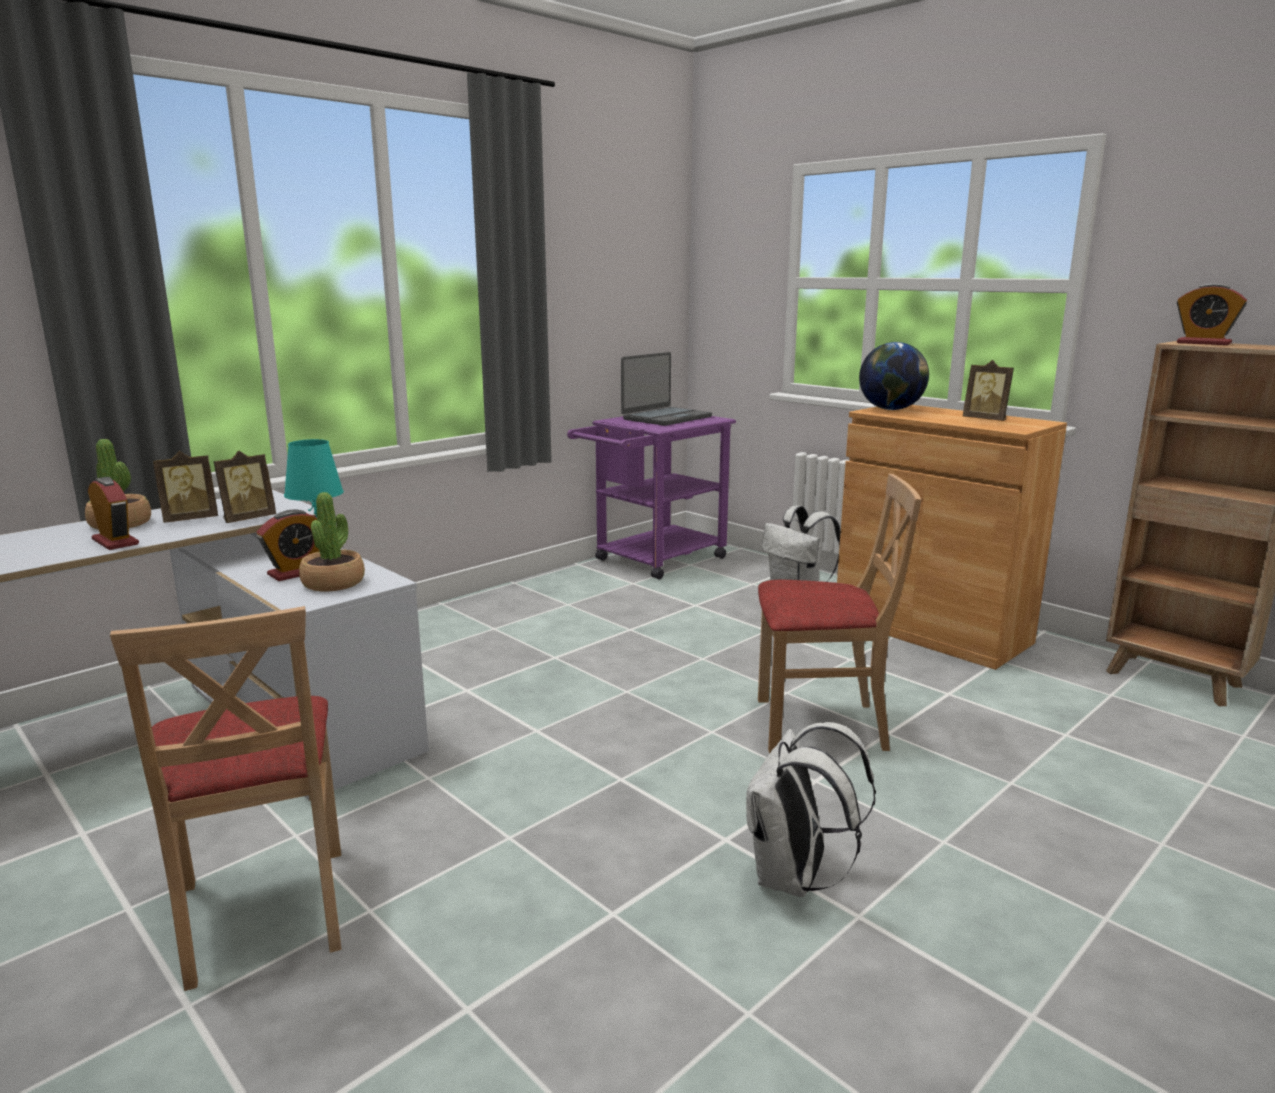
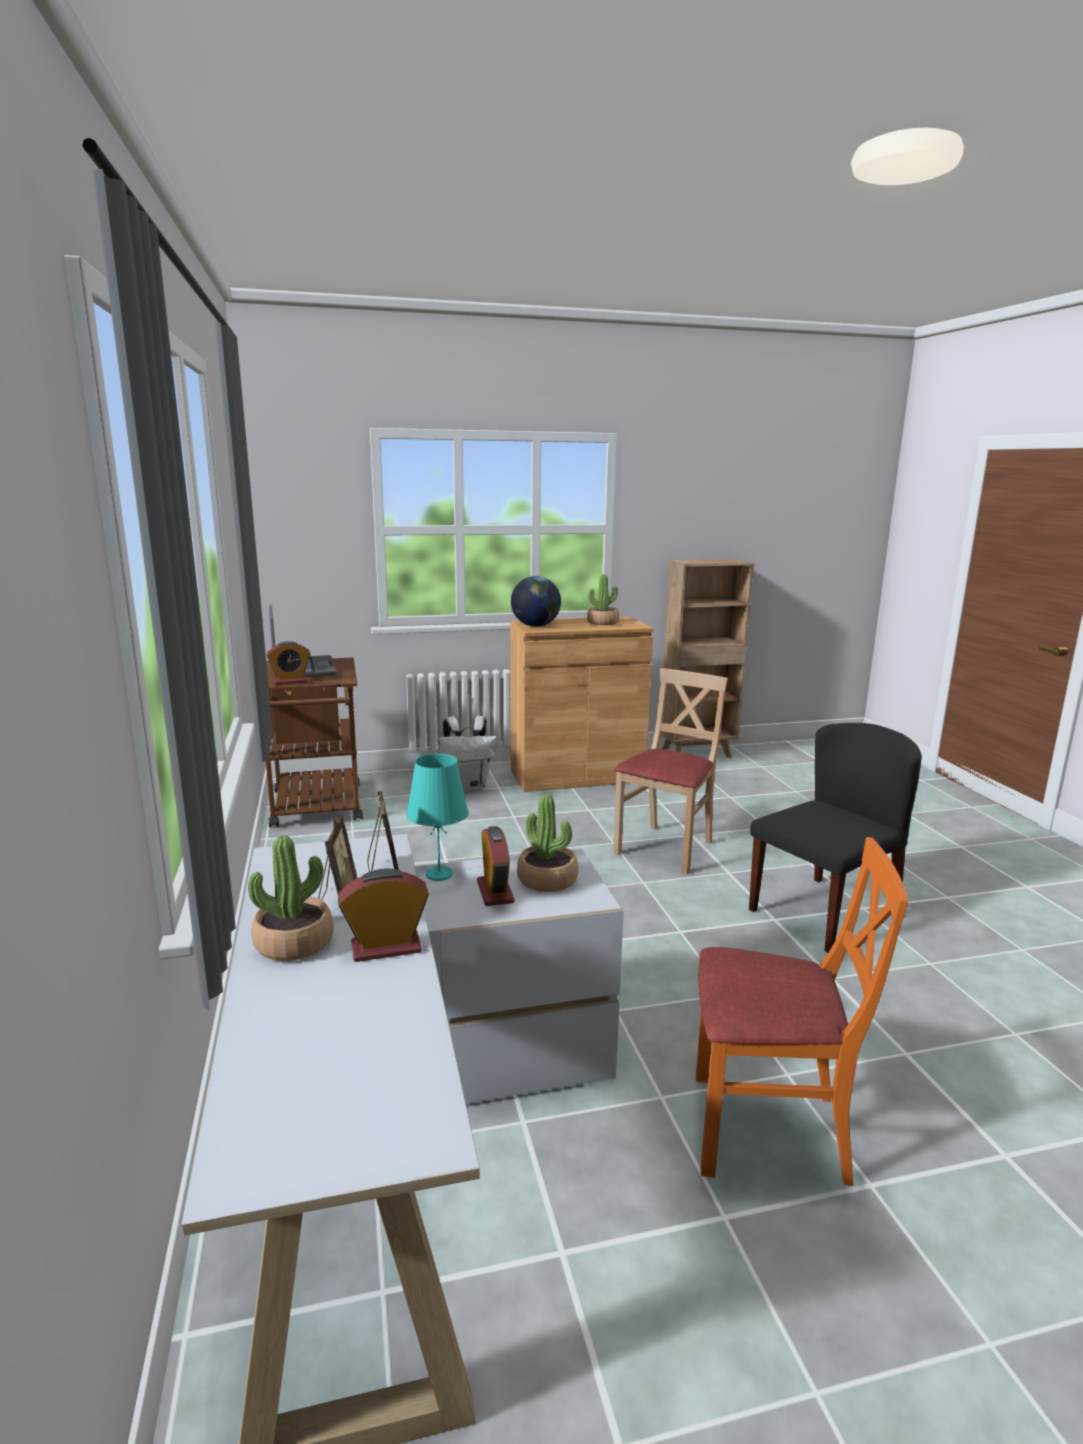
camera: 60 degrees left, 0 degrees up
beige chair [110,606,341,991] -> orange chair [696,837,909,1186]
purple cart [567,416,736,580] -> brown cart [266,658,363,827]
white backpack [746,722,876,897] -> black chair [749,723,922,953]
picture frame [963,360,1014,421] -> potted plant [587,574,620,625]
alarm clock [1177,284,1247,345] -> alarm clock moved to [266,641,310,685]

